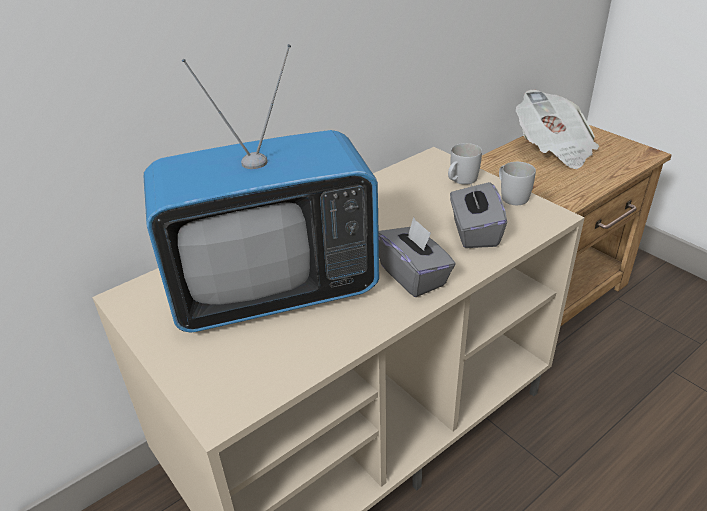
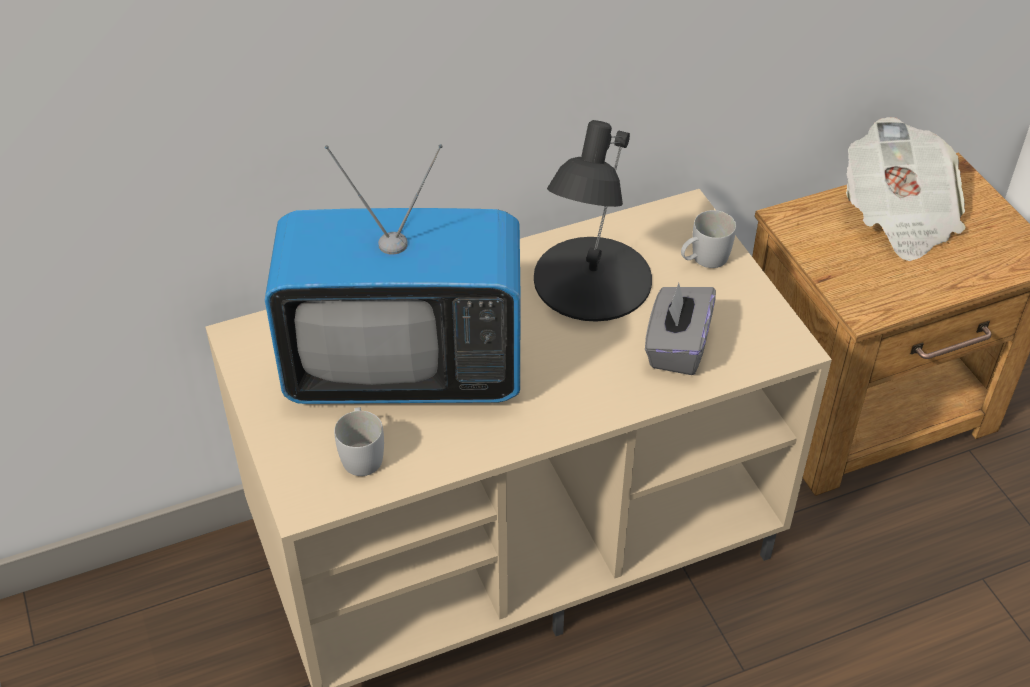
camera: 15 degrees right, 10 degrees up
grey tissue box [378,217,456,297] -> none
white mug [499,162,536,205] -> white mug moved to [334,407,384,476]
none -> black table lamp [534,120,652,322]

